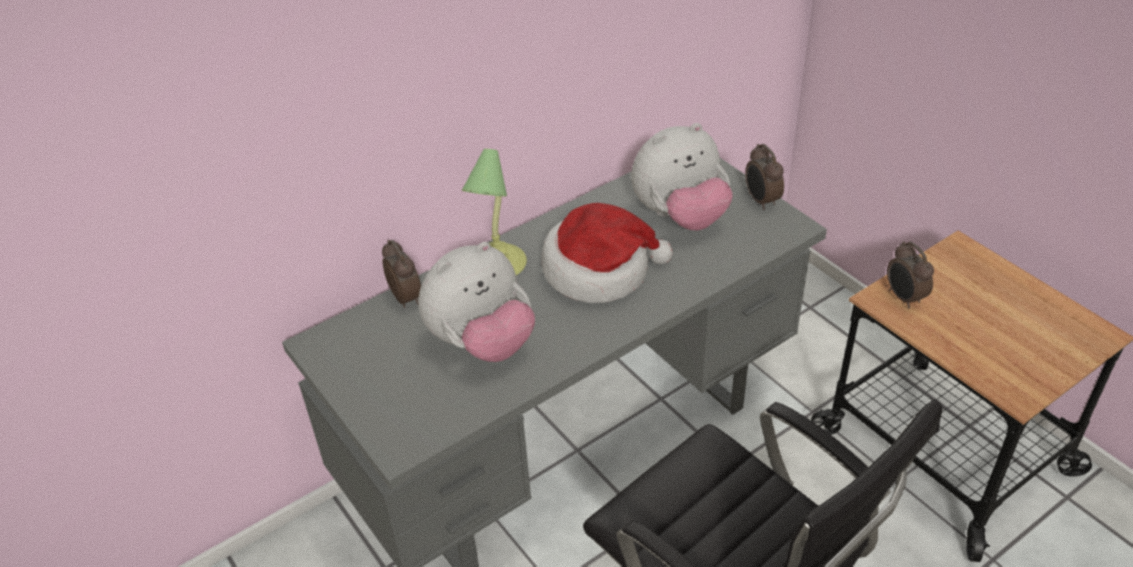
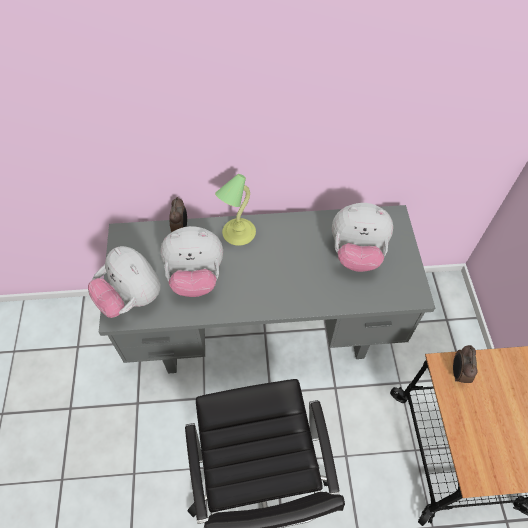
camera: 30 degrees right, 15 degrees up
hat [541,203,673,303] -> none
alarm clock [745,144,784,210] -> none
none -> plush toy [88,246,161,318]

